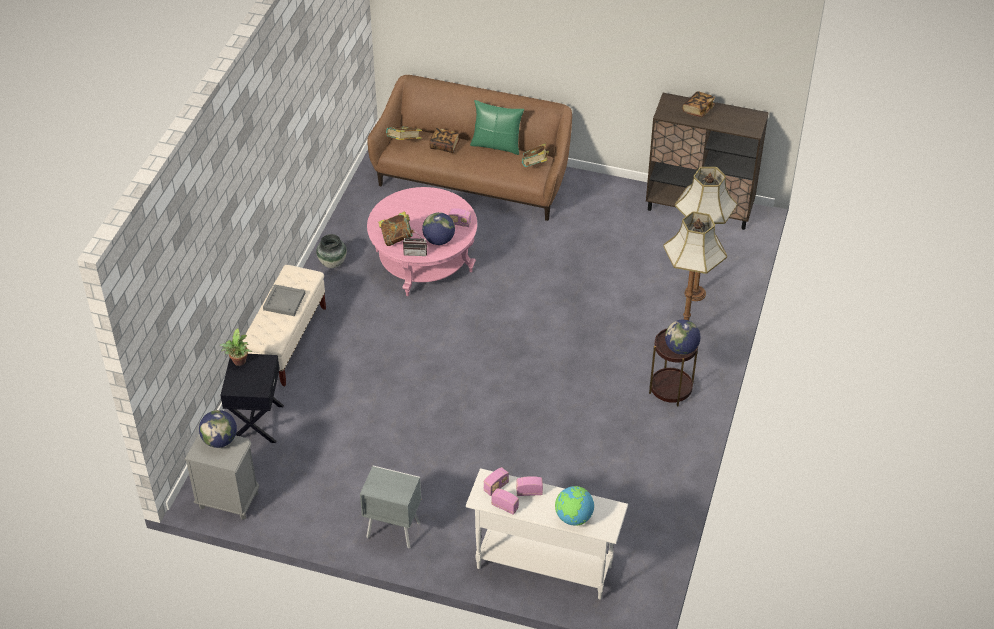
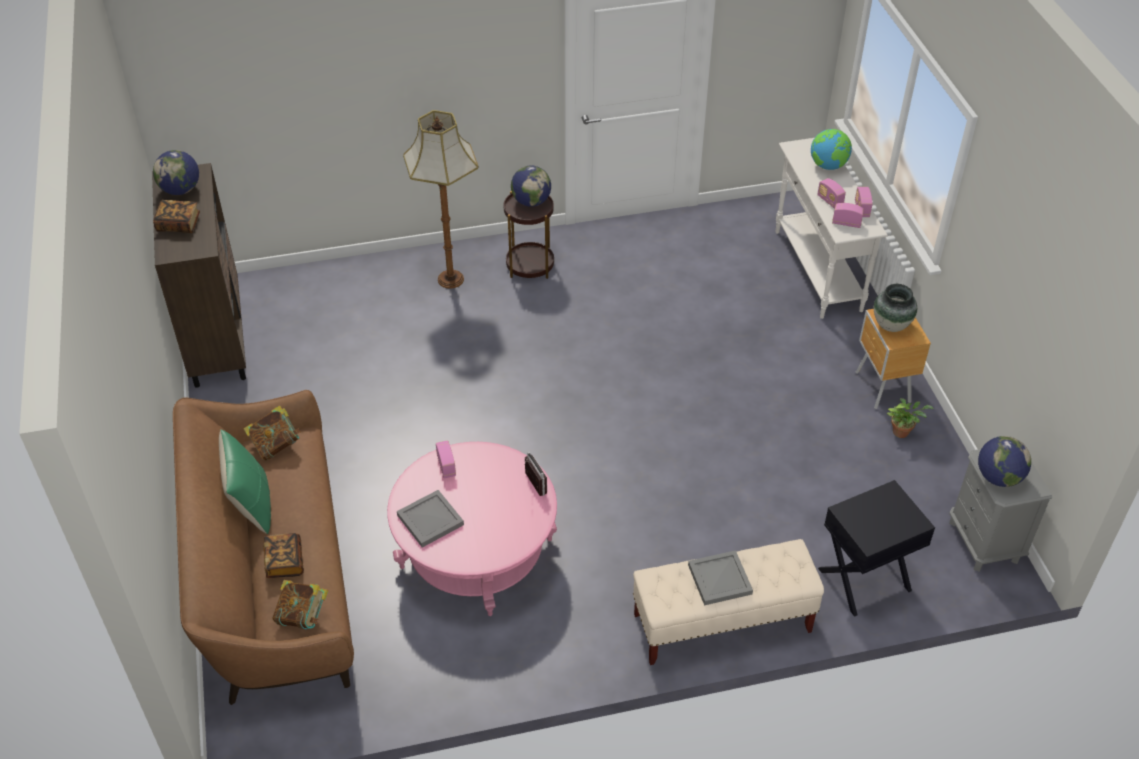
camera: 120 degrees left, 0 degrees up
potted plant [220,328,252,366] -> potted plant moved to [887,398,934,438]
vase [316,234,347,268] -> vase moved to [874,284,917,332]
grey nightstand [360,466,421,549] -> brown nightstand [855,309,931,409]
book [378,211,415,246] -> none
globe [422,212,455,245] -> globe moved to [153,150,199,195]
floor lamp [675,167,738,301] -> none
none -> grey tray [397,490,464,548]

